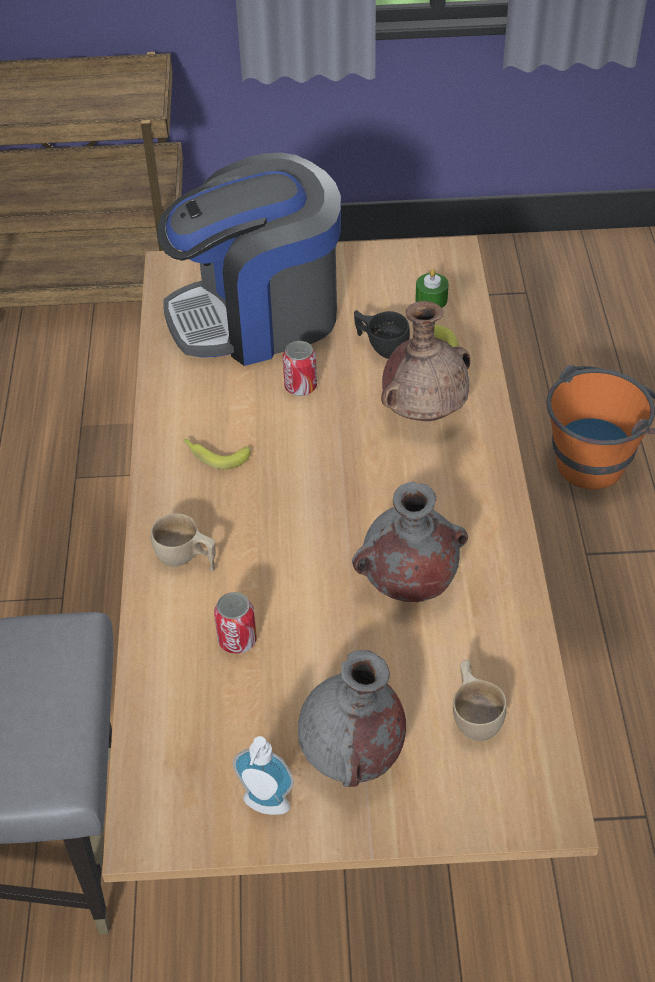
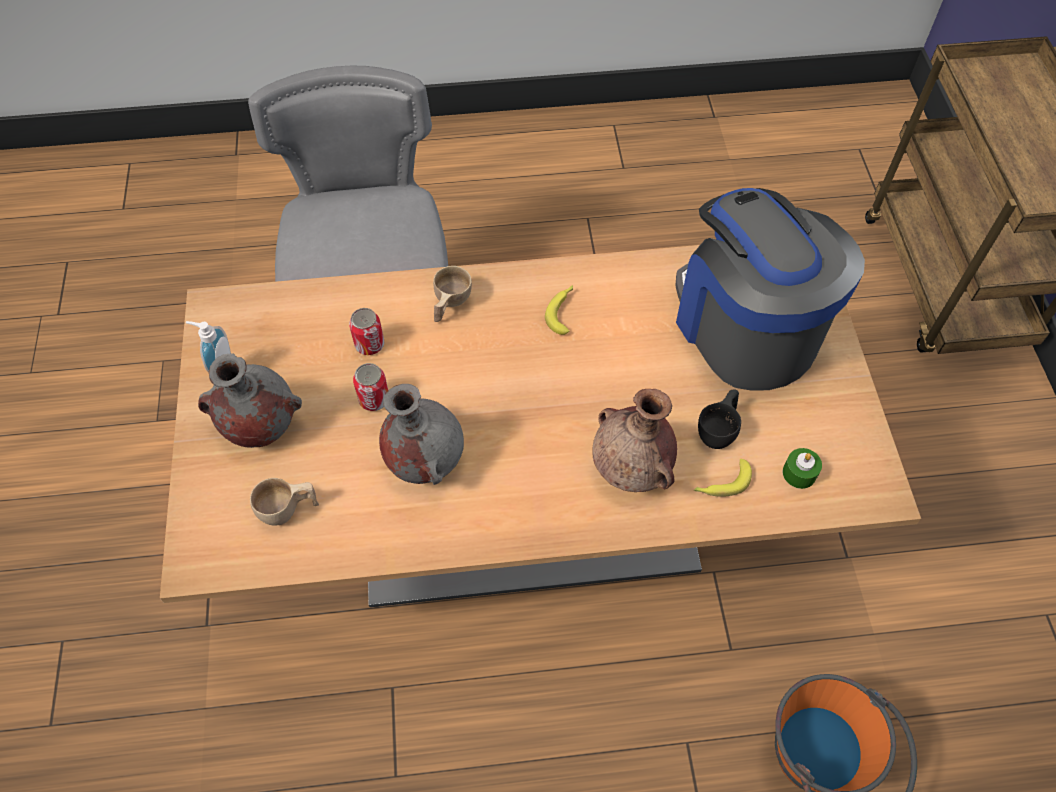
camera: 85 degrees right, 10 degrees up
can [283,341,317,396] -> can moved to [353,363,388,411]

